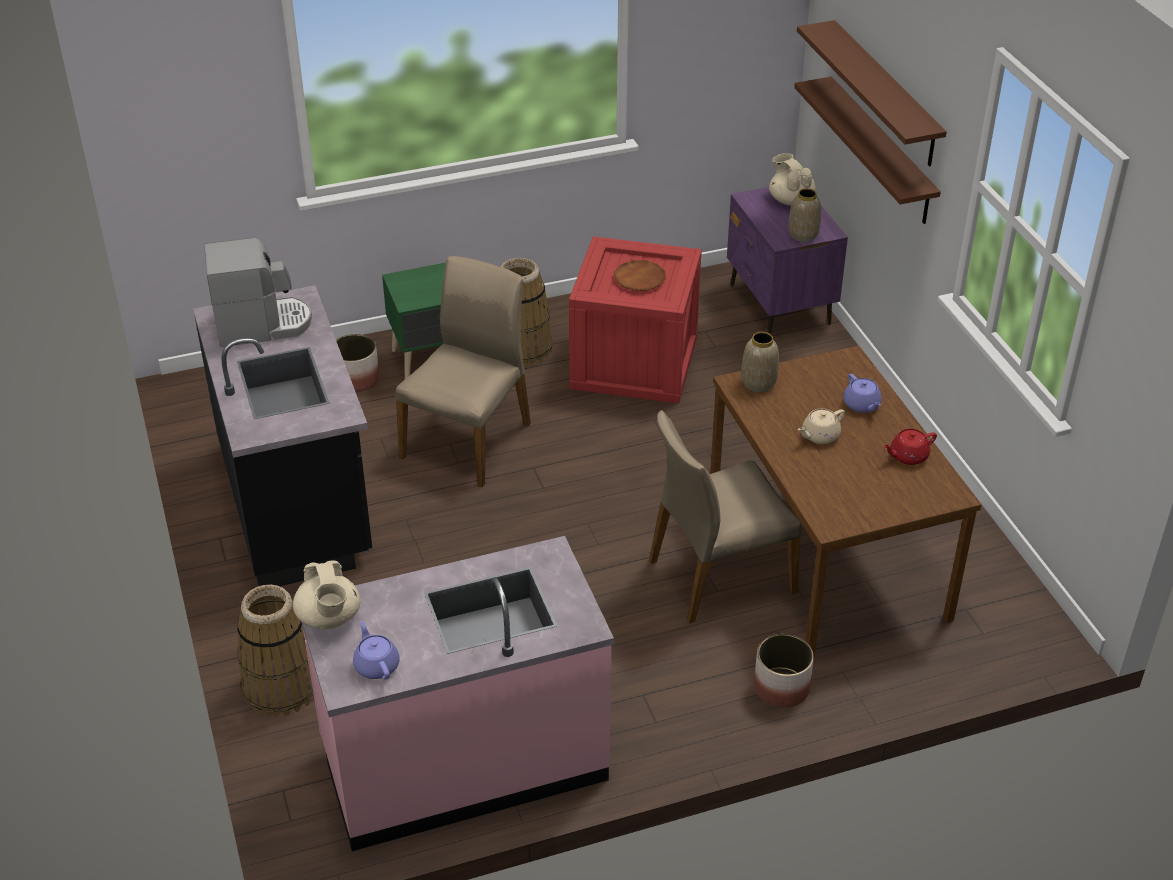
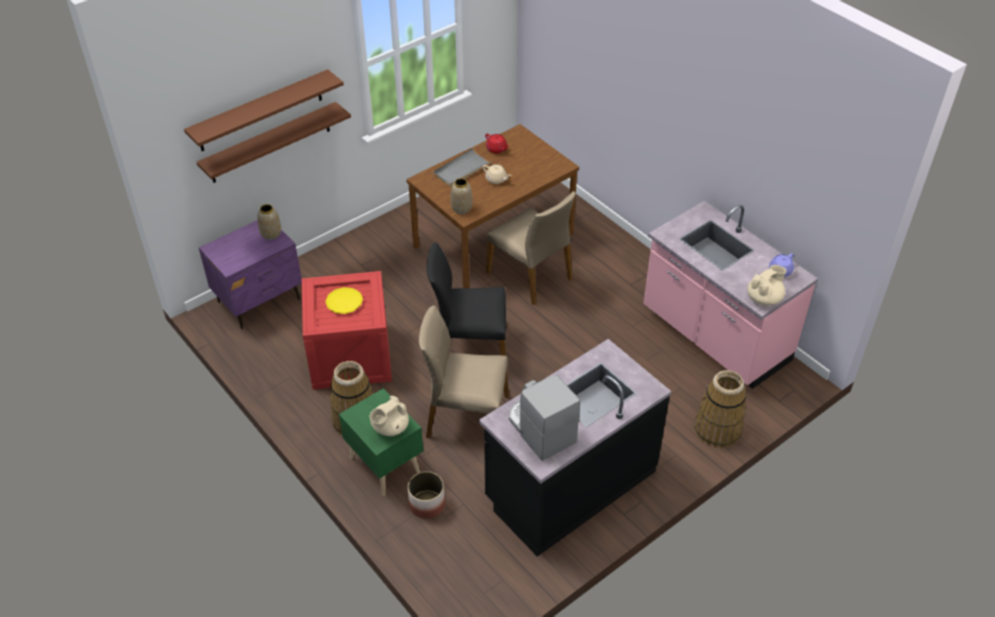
camera: 110 degrees left, 5 degrees up
brown plate [614,260,666,291] -> yellow plate [325,287,363,314]
planter [754,634,814,708] -> none
beige teapot [769,153,816,205] -> beige teapot moved to [370,396,409,436]
purple teapot [843,374,882,413] -> grey tray [433,147,493,187]
none -> black chair [427,242,507,356]

